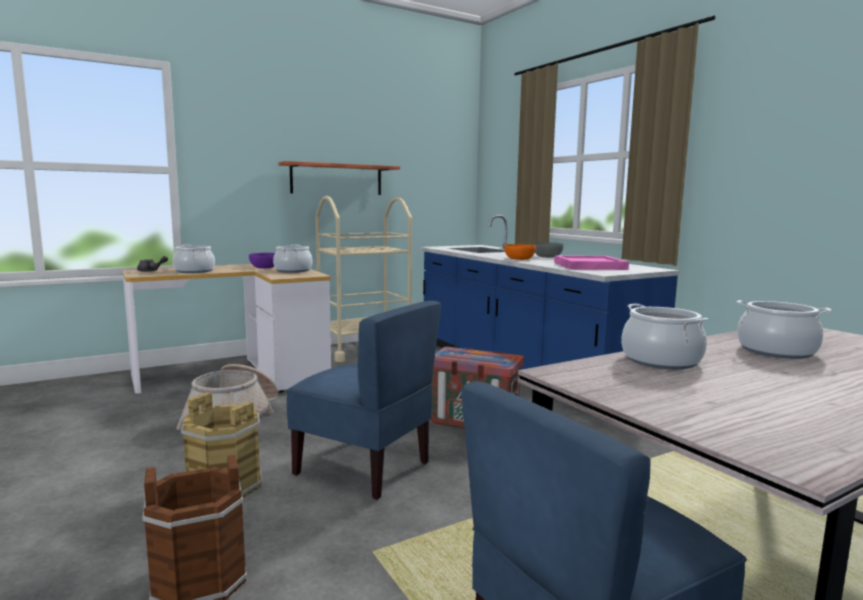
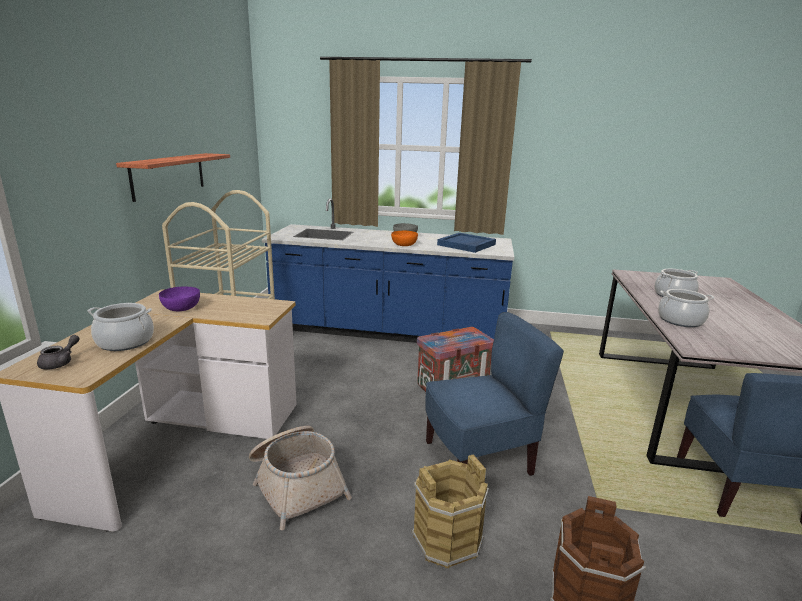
camera: 50 degrees left, 10 degrees up
cooking pot [273,244,312,273] -> none
pink tray [554,255,629,270] -> blue tray [437,233,496,253]

